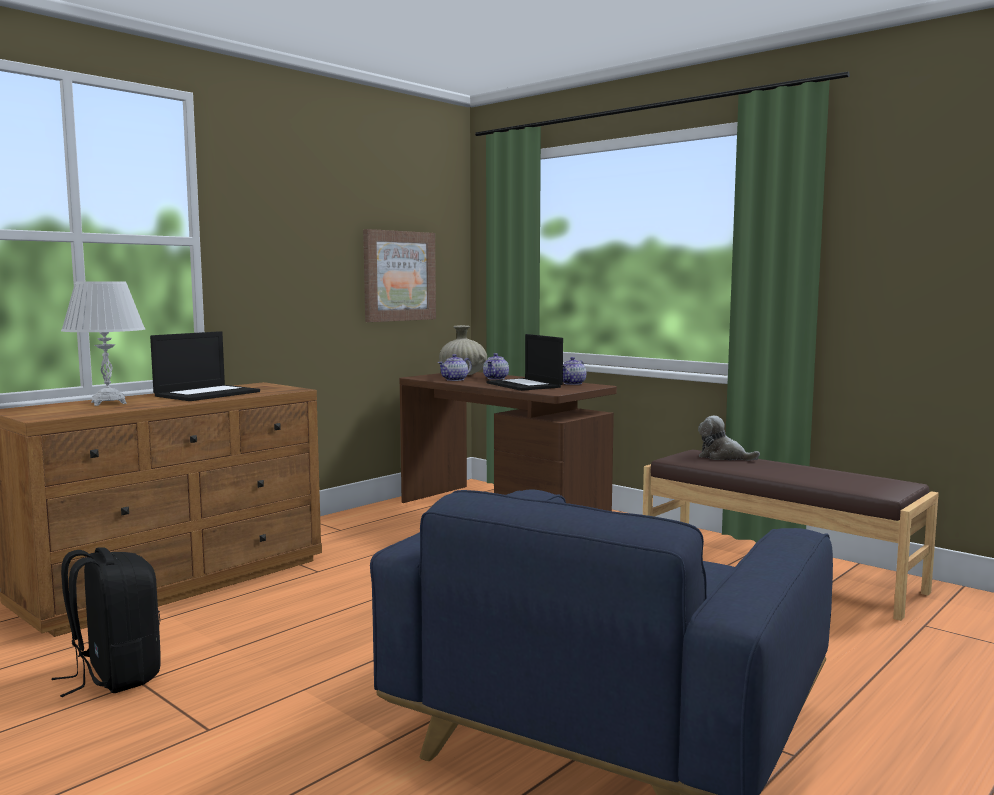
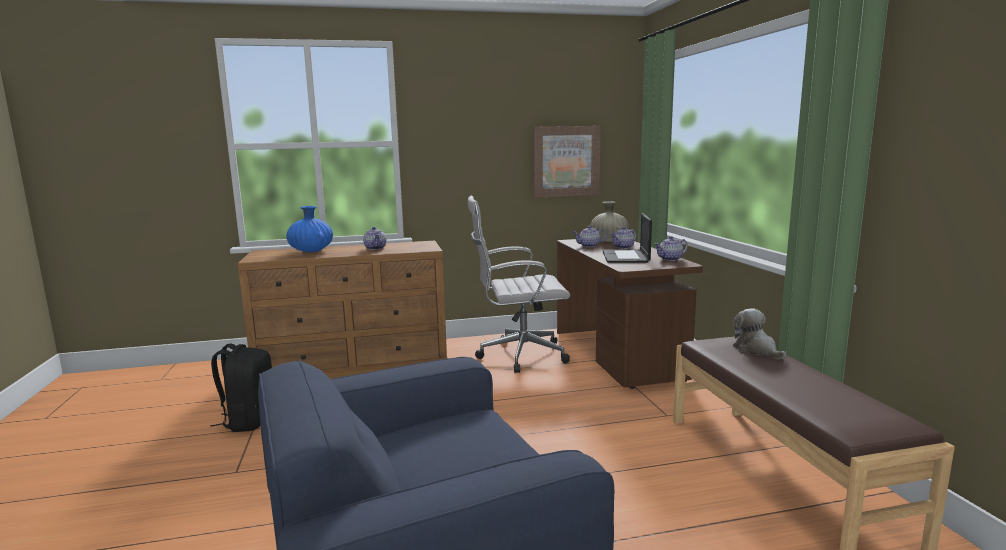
camera: 35 degrees right, 5 degrees up
white table lamp [61,281,145,406] -> blue vase [286,206,333,252]
laptop [150,331,260,401] -> teapot [363,227,386,250]
none -> white office chair [468,196,570,373]

